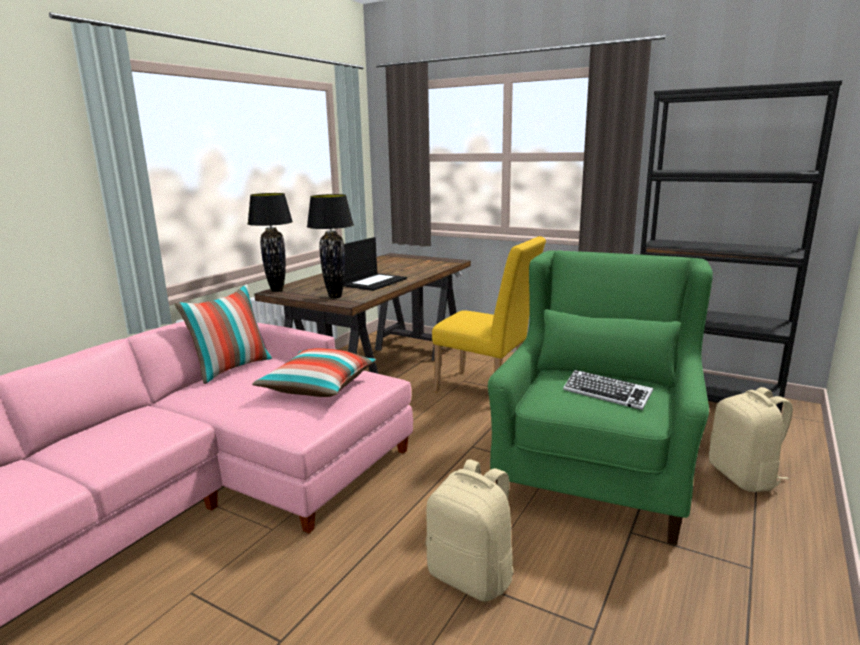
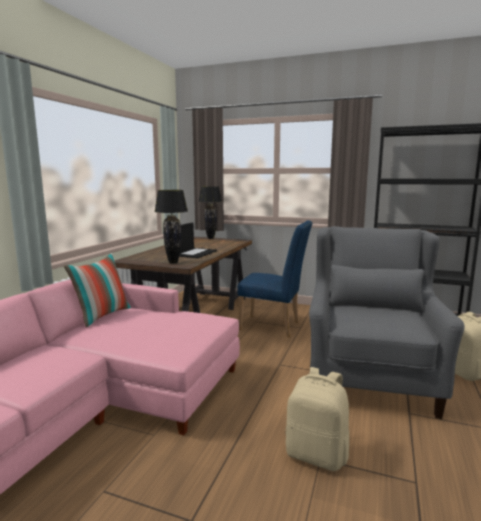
camera: 10 degrees left, 5 degrees down
black table lamp [247,193,293,292] -> black table lamp moved to [198,186,222,239]
pillow [252,348,376,397] -> none
yellow chair [432,236,546,392] -> blue chair [238,221,313,337]
green armchair [488,250,713,545] -> grey armchair [309,226,465,419]
keyboard [563,370,653,410] -> none

